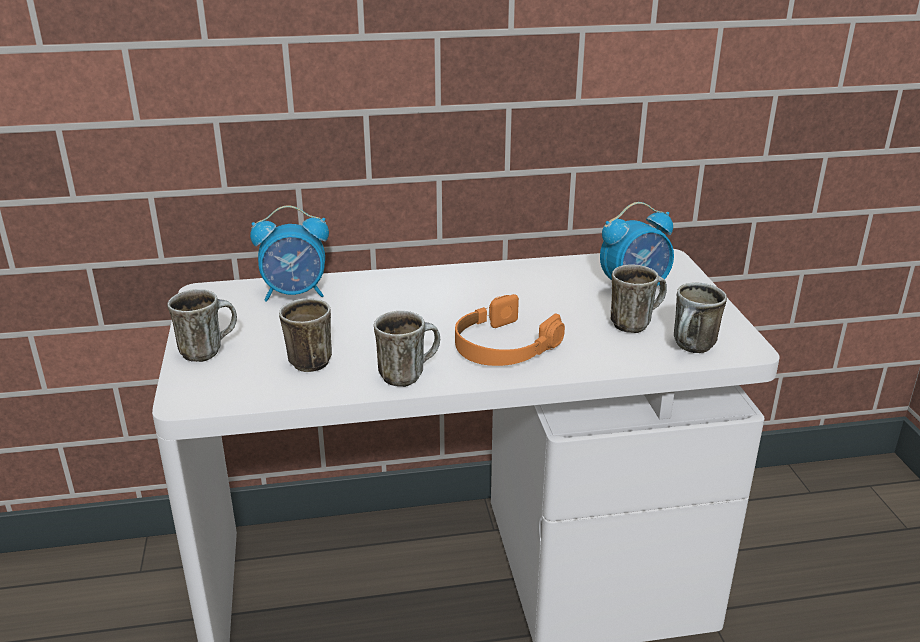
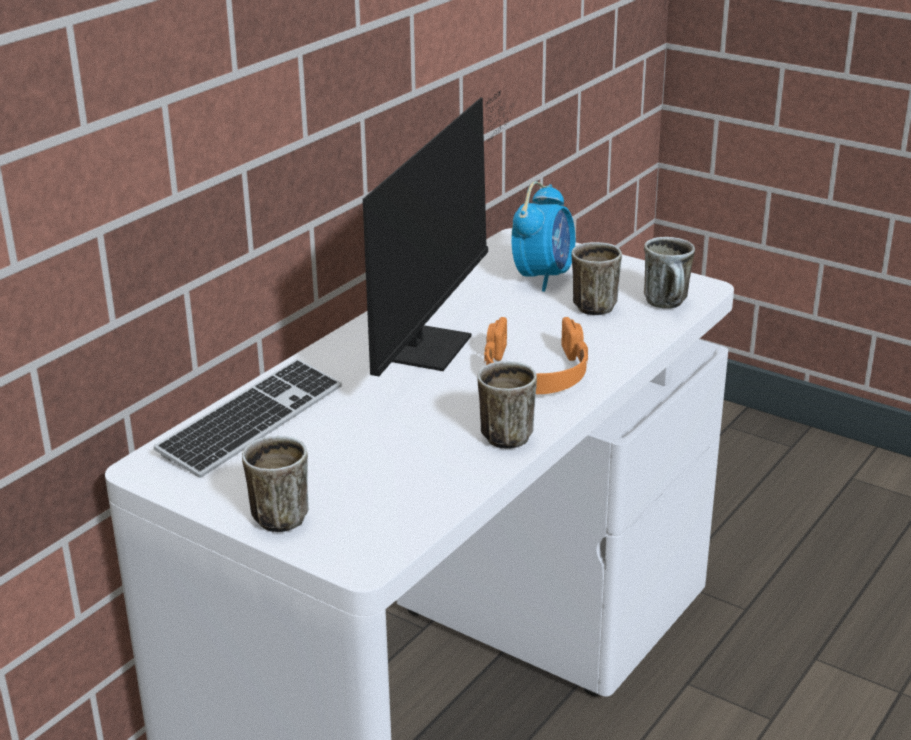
camera: 45 degrees left, 0 degrees up
alarm clock [250,205,329,302] -> keyboard [154,359,342,478]
mug [279,298,332,372] -> none
none -> monitor [363,90,514,376]

